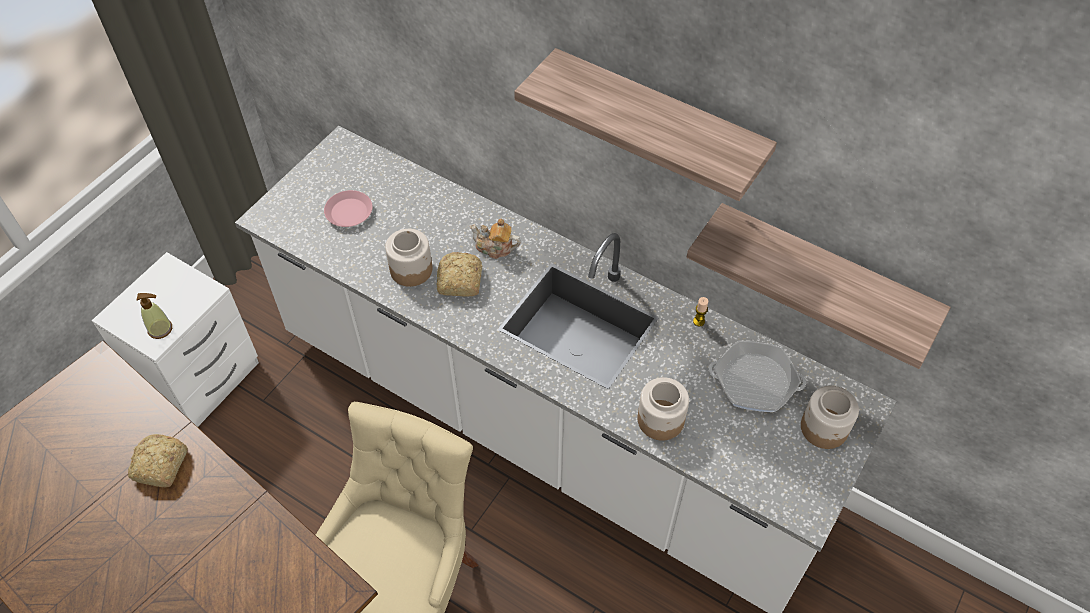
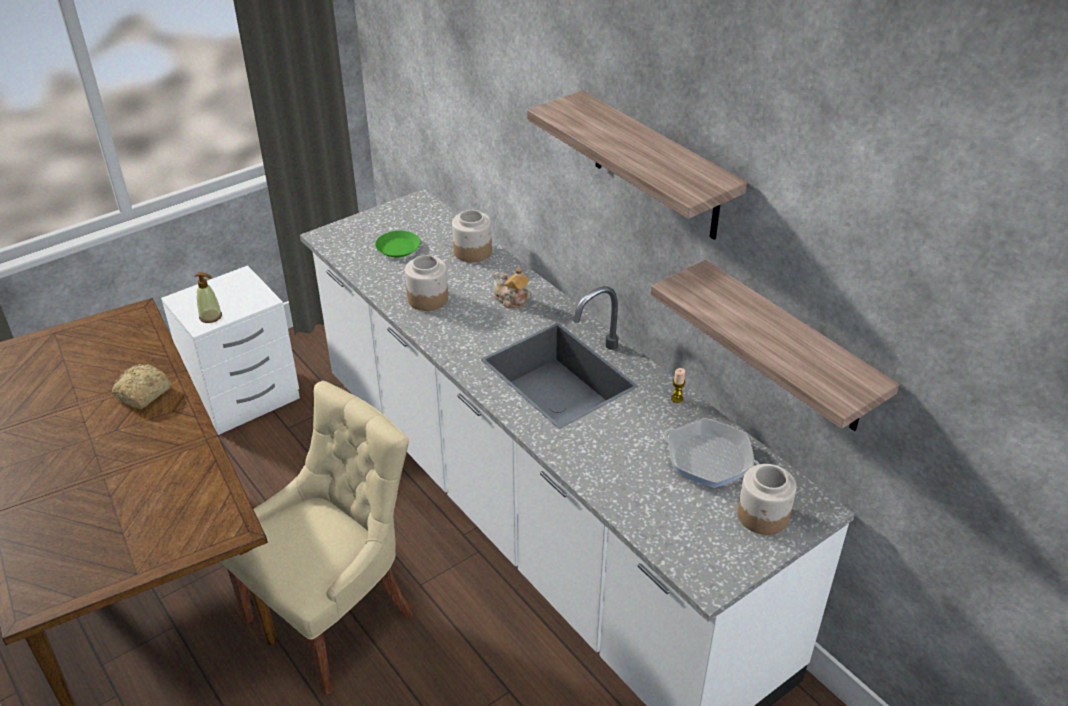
camera: 20 degrees right, 15 degrees down
pink plate [324,190,372,227] -> green plate [375,231,420,257]
bread [437,252,483,297] -> none
jar [637,377,689,441] -> jar moved to [452,210,492,262]

